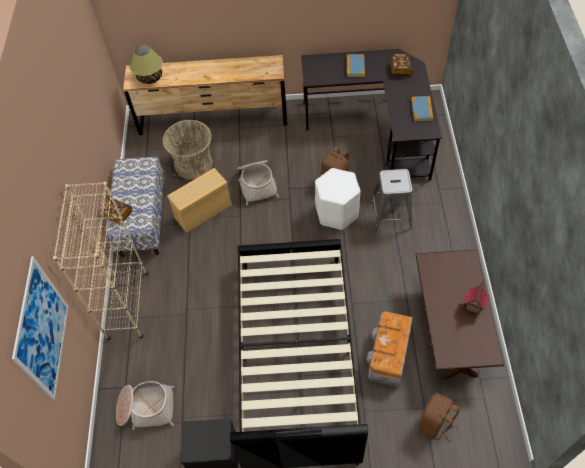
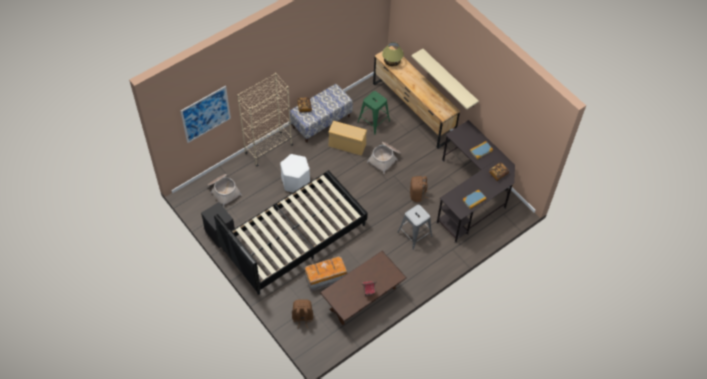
camera: 50 degrees right, 0 degrees up
basket [162,120,213,179] -> green stool [358,91,390,135]
white stool [315,168,361,230] -> white stool moved to [280,154,310,192]
none -> beige shelf [411,49,479,109]

